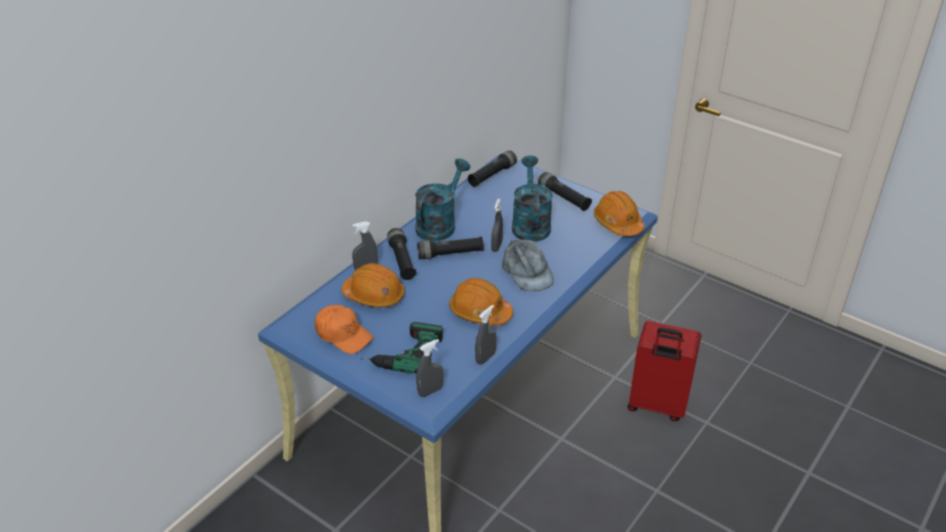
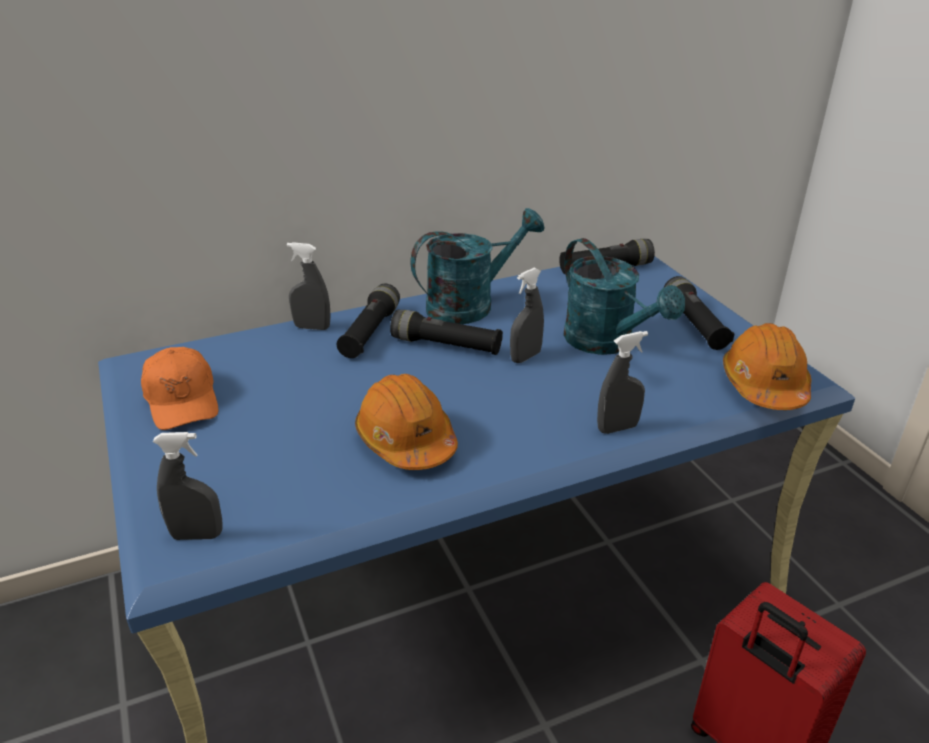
camera: 30 degrees right, 5 degrees down
orange hard hat [342,263,405,307] -> none
power drill [357,322,443,374] -> none
grey spray bottle [475,305,497,365] -> grey spray bottle moved to [597,331,648,434]
grey cap [502,240,554,291] -> none
turquoise watering can [512,155,553,242] -> turquoise watering can turned 120 degrees clockwise [563,238,685,355]

